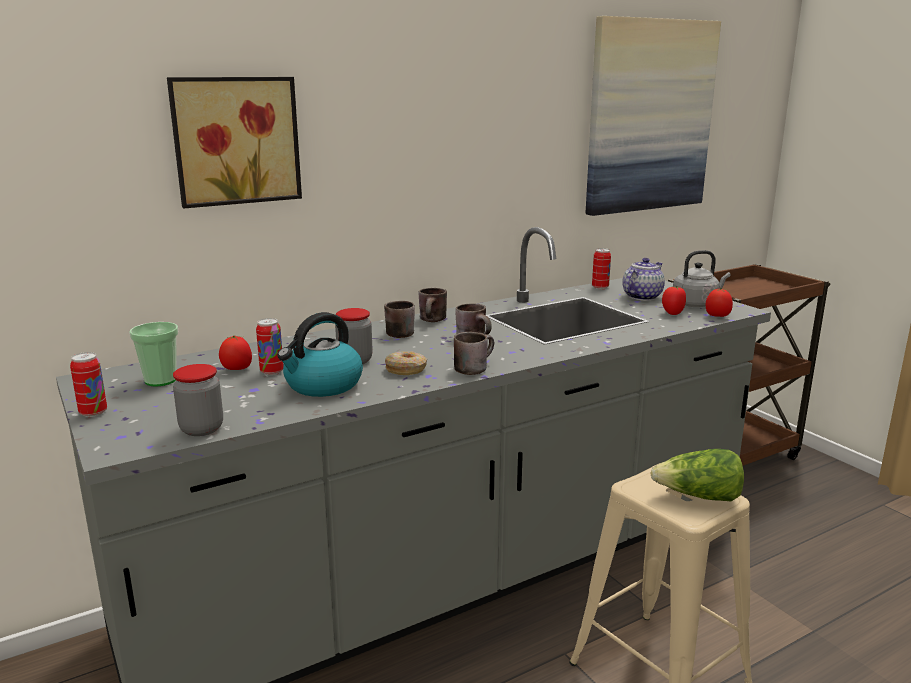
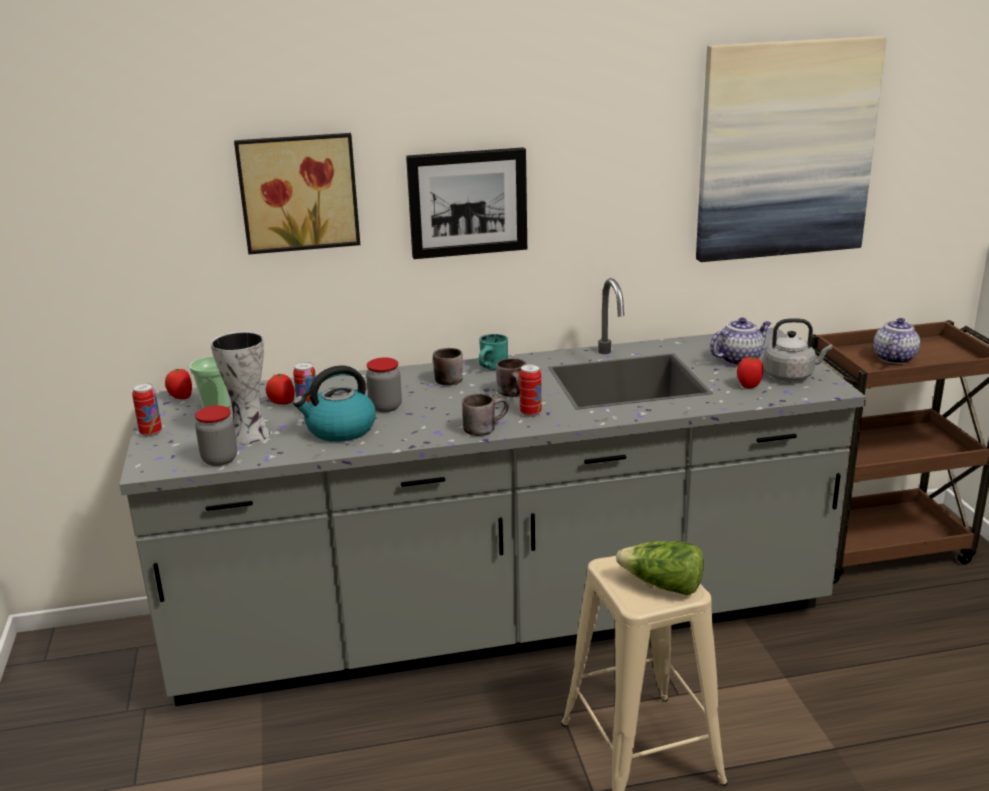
camera: 20 degrees right, 5 degrees up
donut [385,352,427,375] -> none
brown mug [418,288,447,322] -> turquoise mug [478,334,508,370]
can [592,248,611,289] -> can moved to [519,364,542,417]
tomato [706,288,733,317] -> tomato moved to [165,369,192,399]
none -> vase [211,331,270,444]
none -> picture [406,147,527,259]
none -> teapot [873,318,920,364]

